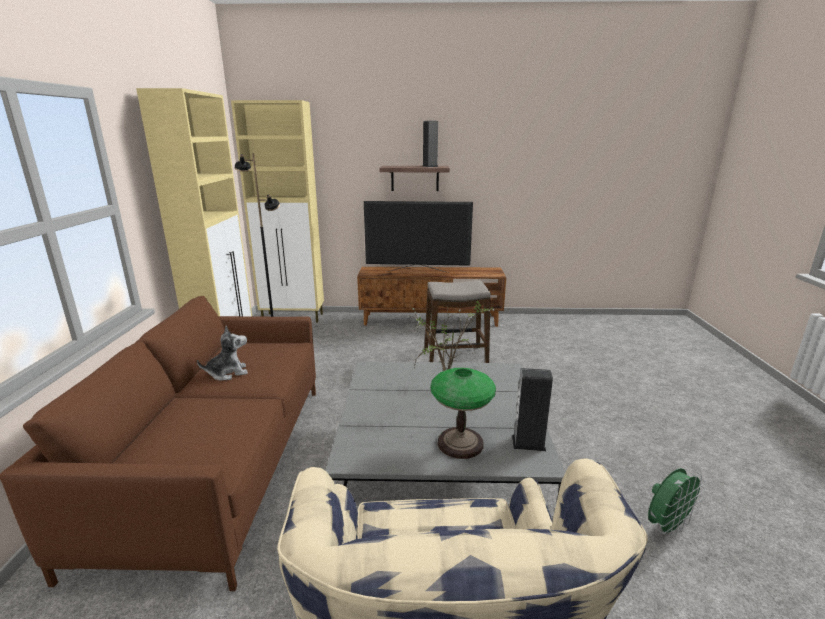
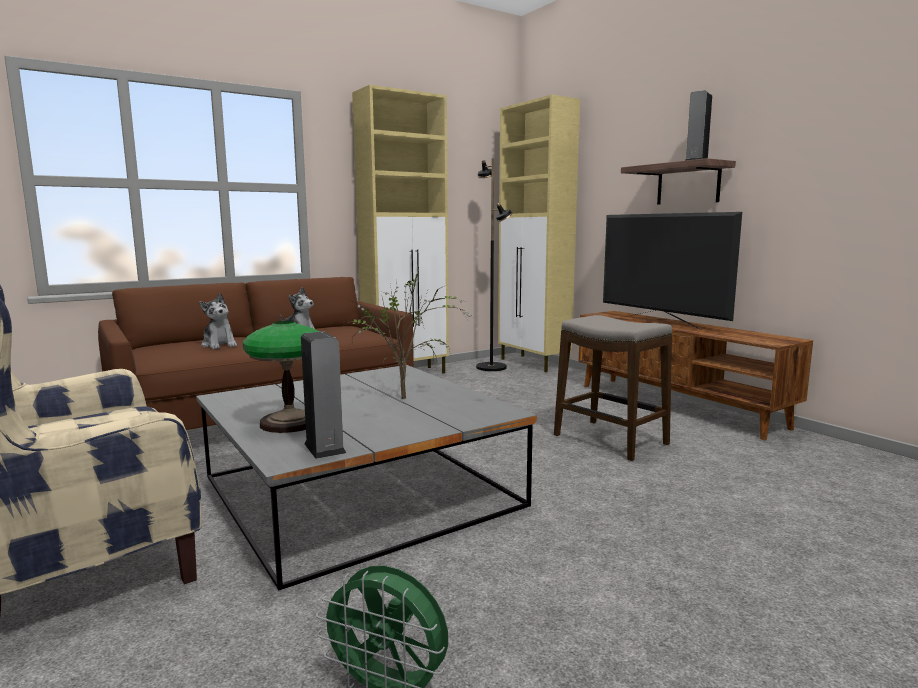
camera: 55 degrees right, 10 degrees down
none -> plush toy [199,293,237,349]

